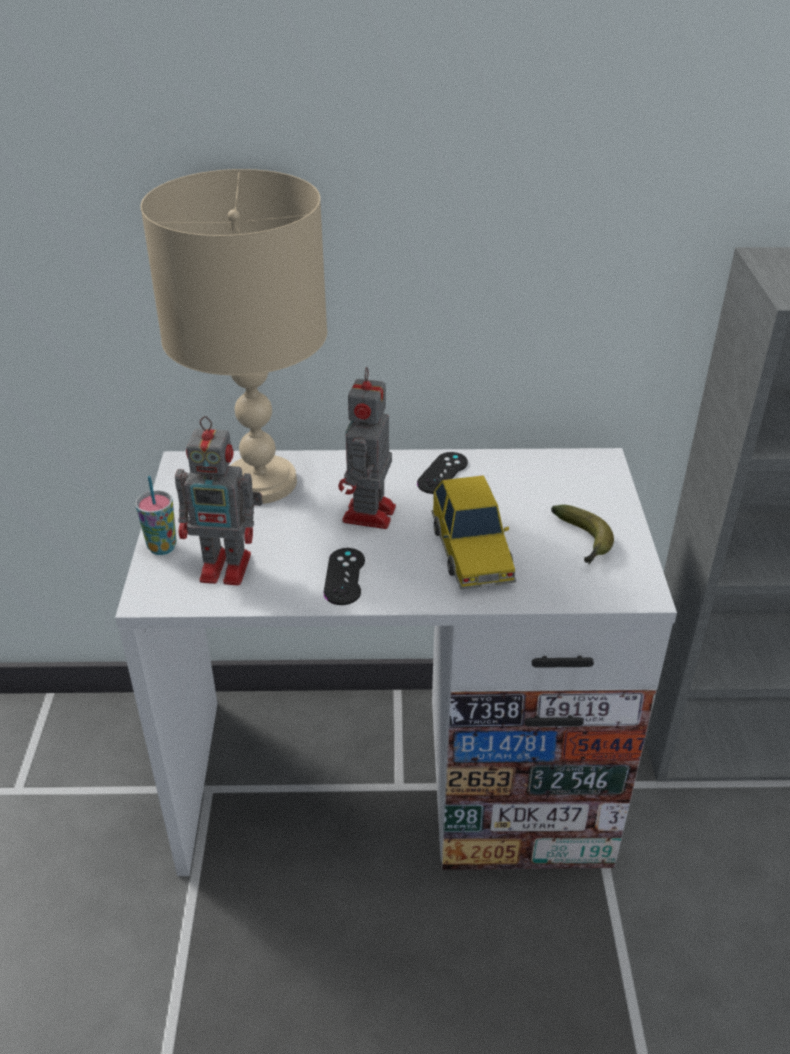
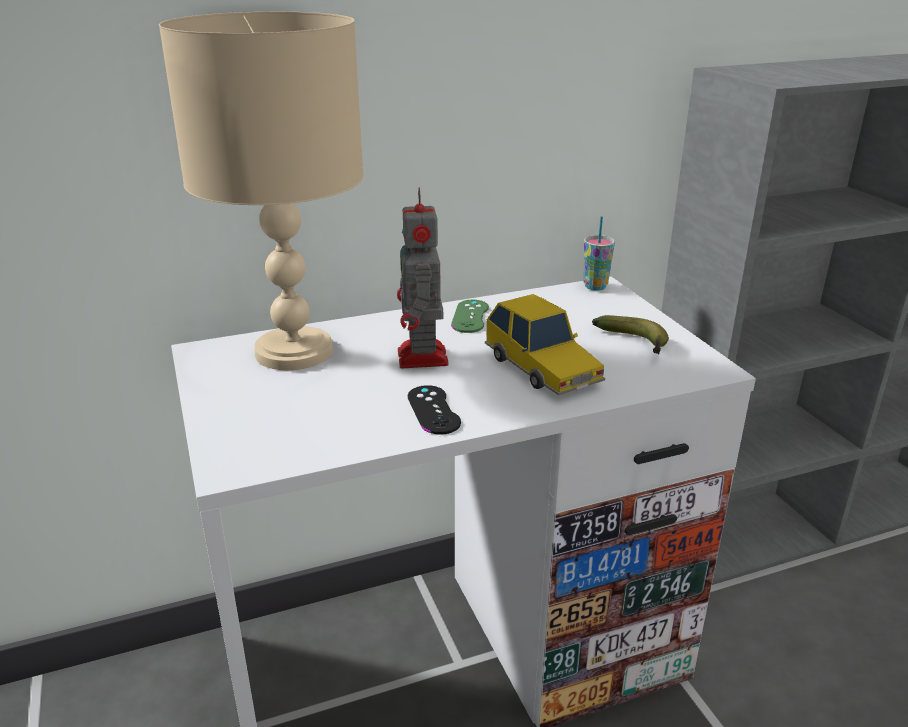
camera: 20 degrees left, 10 degrees down
cup [135,476,177,555] -> cup moved to [583,216,615,290]
toy robot [175,416,263,585] -> none
black game controller [417,452,468,494] -> green game controller [451,300,489,333]

